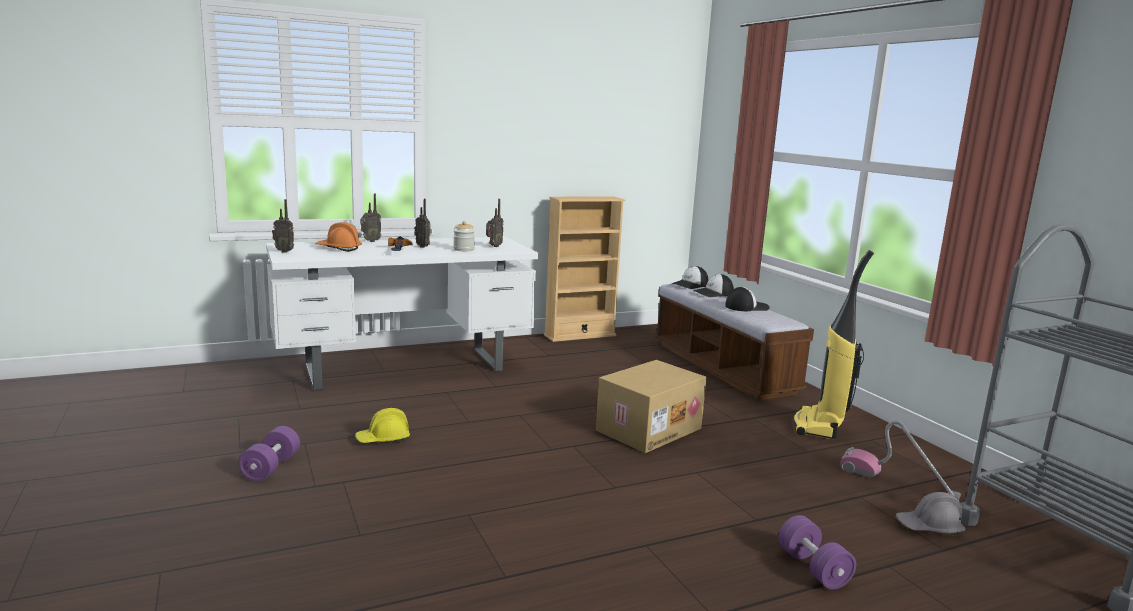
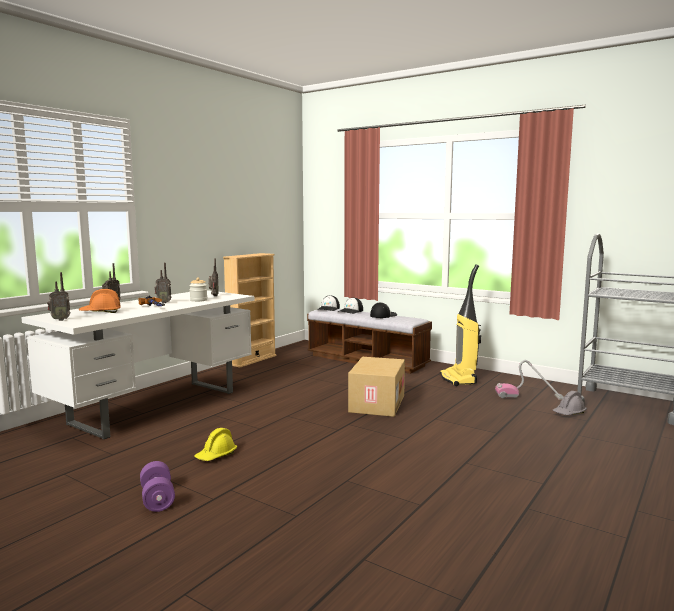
camera: 30 degrees left, 5 degrees down
purple dumbbell [778,515,856,590] -> none

